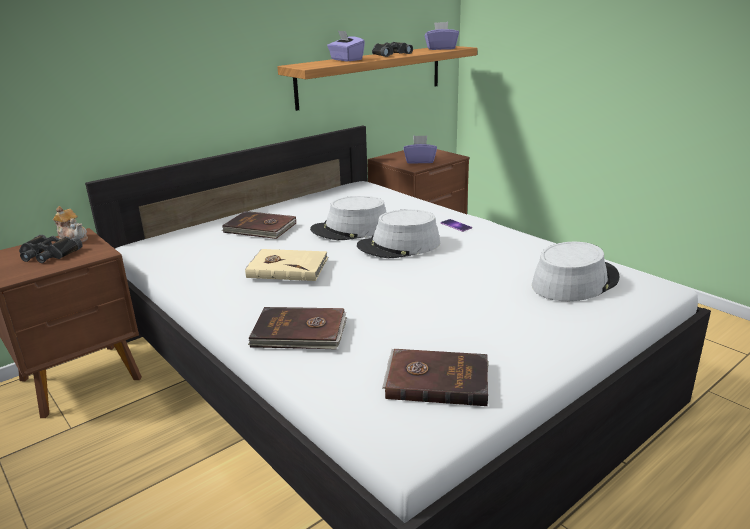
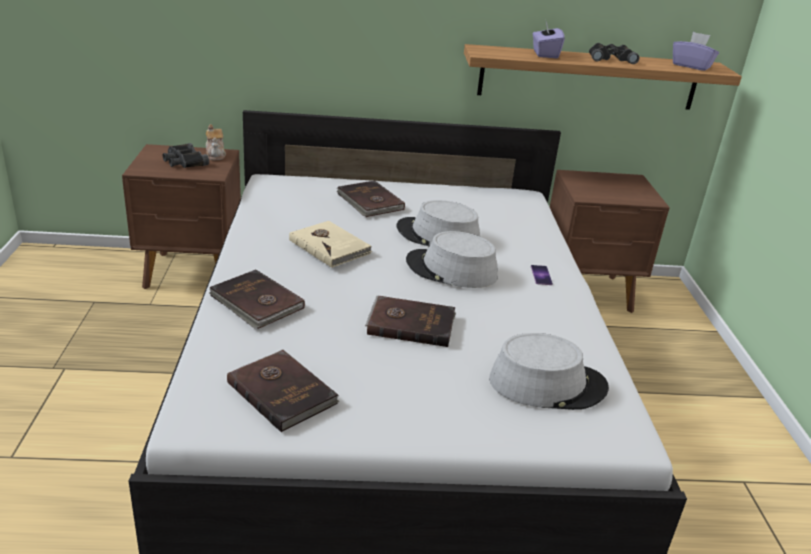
camera: 35 degrees right, 5 degrees up
purple tissue box [403,135,437,164] -> none
none -> brown book [365,296,456,347]

